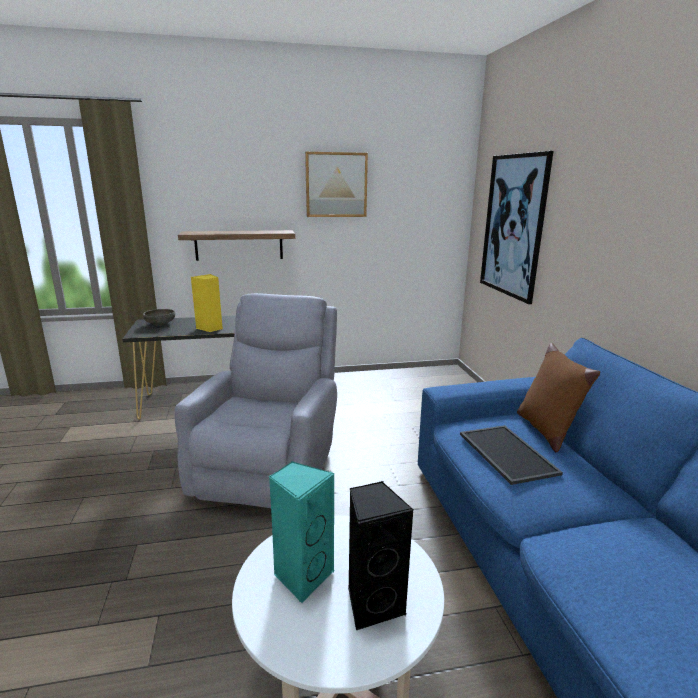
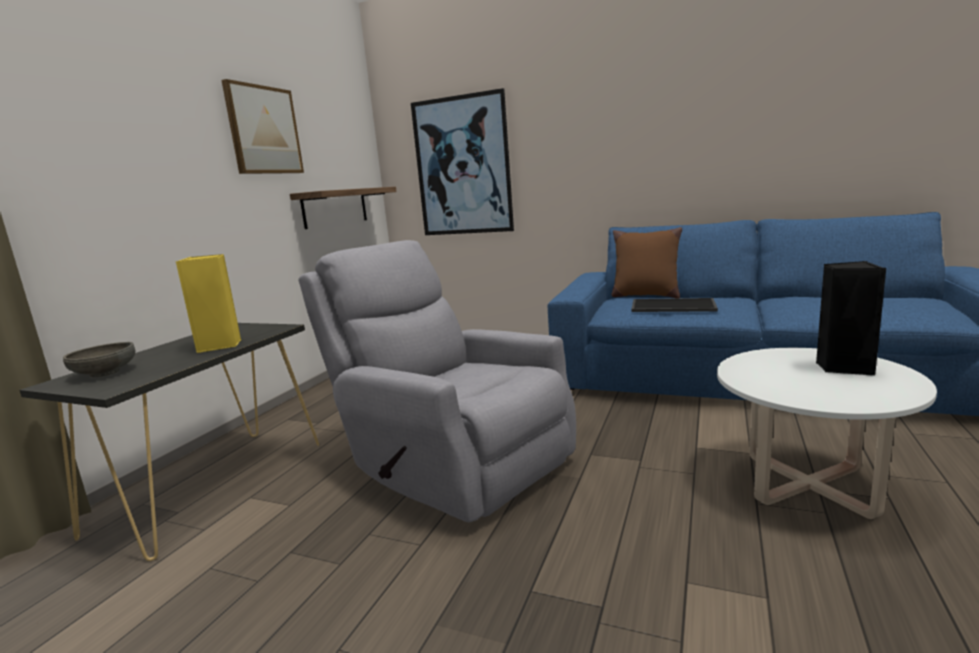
camera: 55 degrees left, 5 degrees down
shelf [178,230,295,261] -> shelf moved to [290,187,397,229]
turquoise speaker [269,461,335,604] -> none

